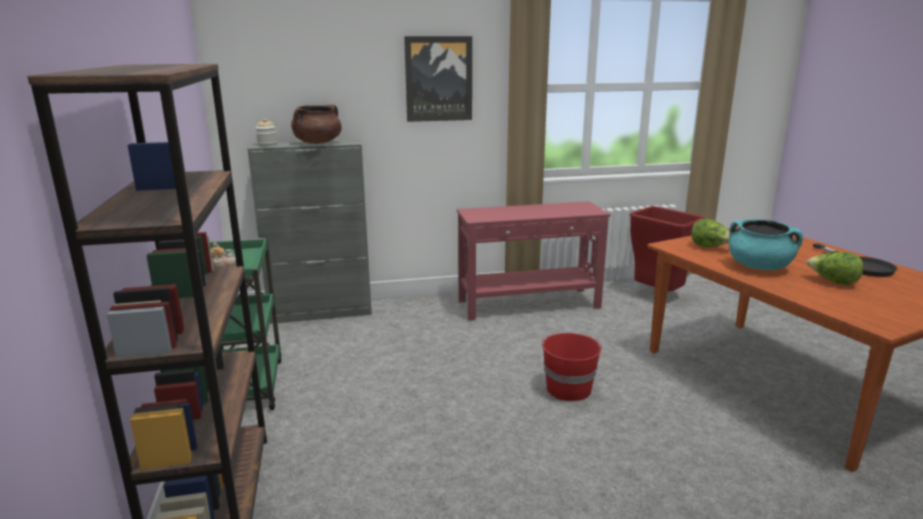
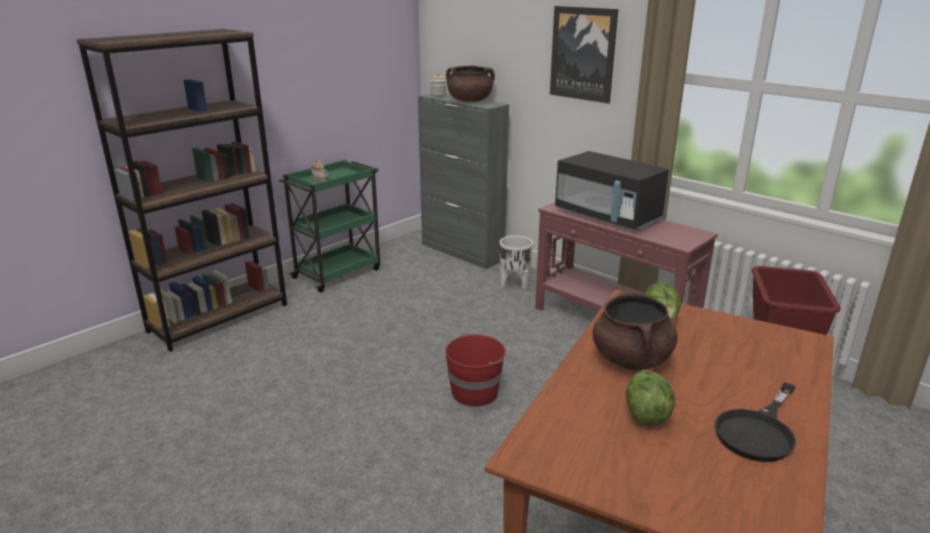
camera: 55 degrees right, 5 degrees up
turquoise cooking pot [729,219,803,270] -> brown cooking pot [592,289,678,370]
none -> white planter [499,236,533,289]
none -> black microwave [555,151,669,231]

